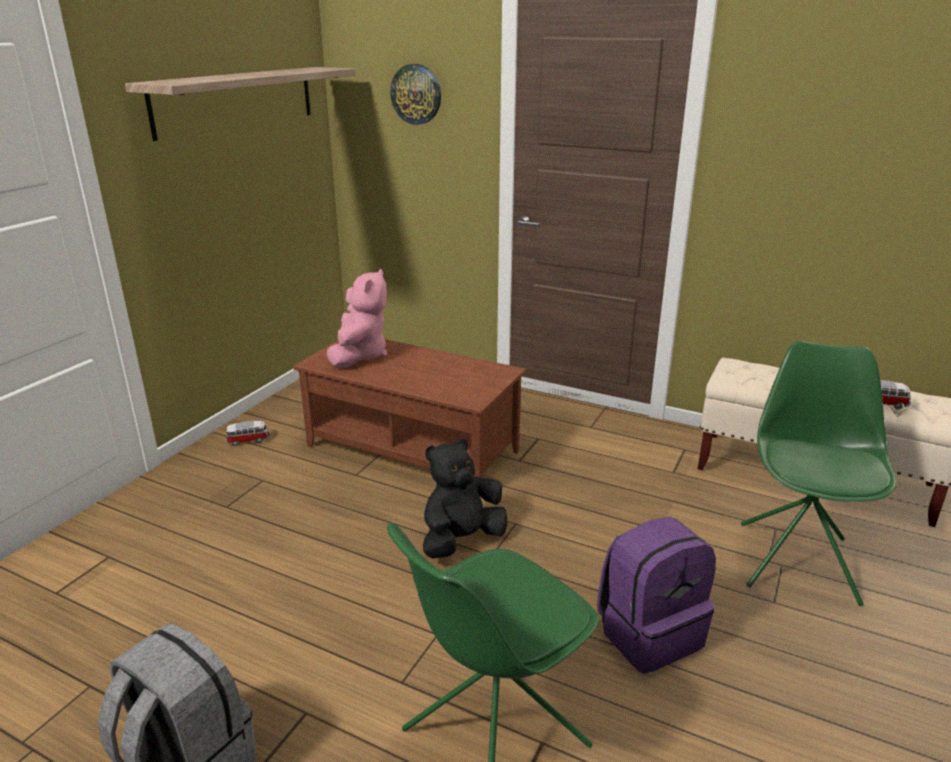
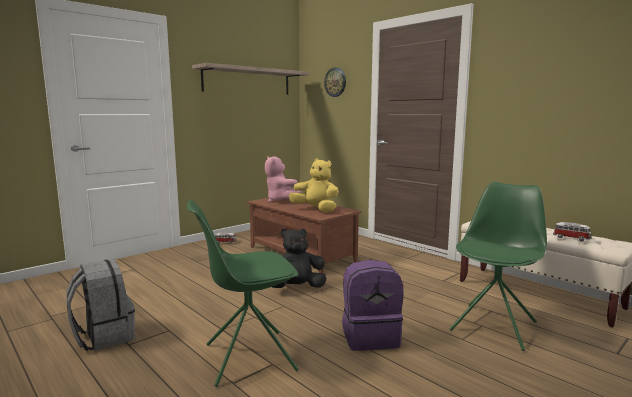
camera: 20 degrees right, 15 degrees down
pink plush toy [327,269,387,368] -> pink plush toy turned 120 degrees clockwise [265,156,302,203]
none -> yellow plush toy [289,158,339,212]

